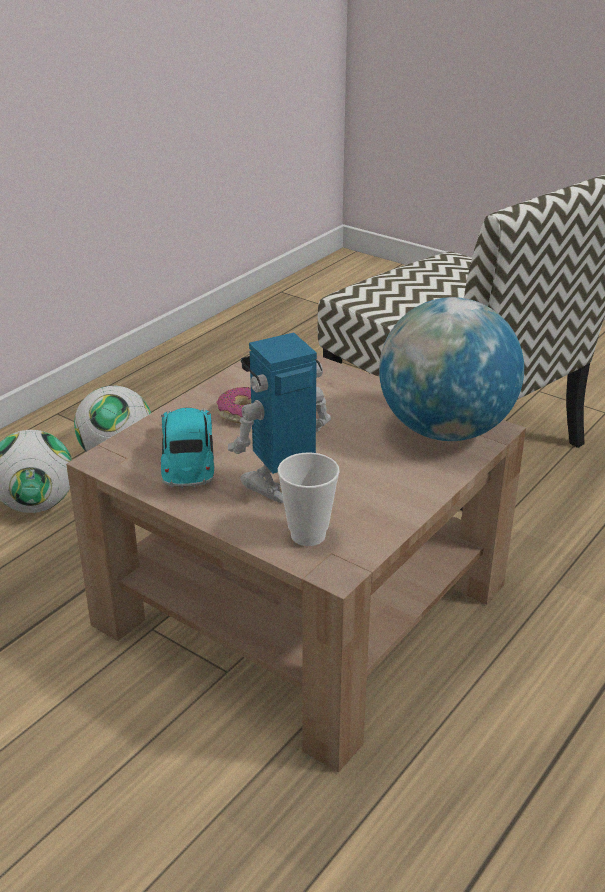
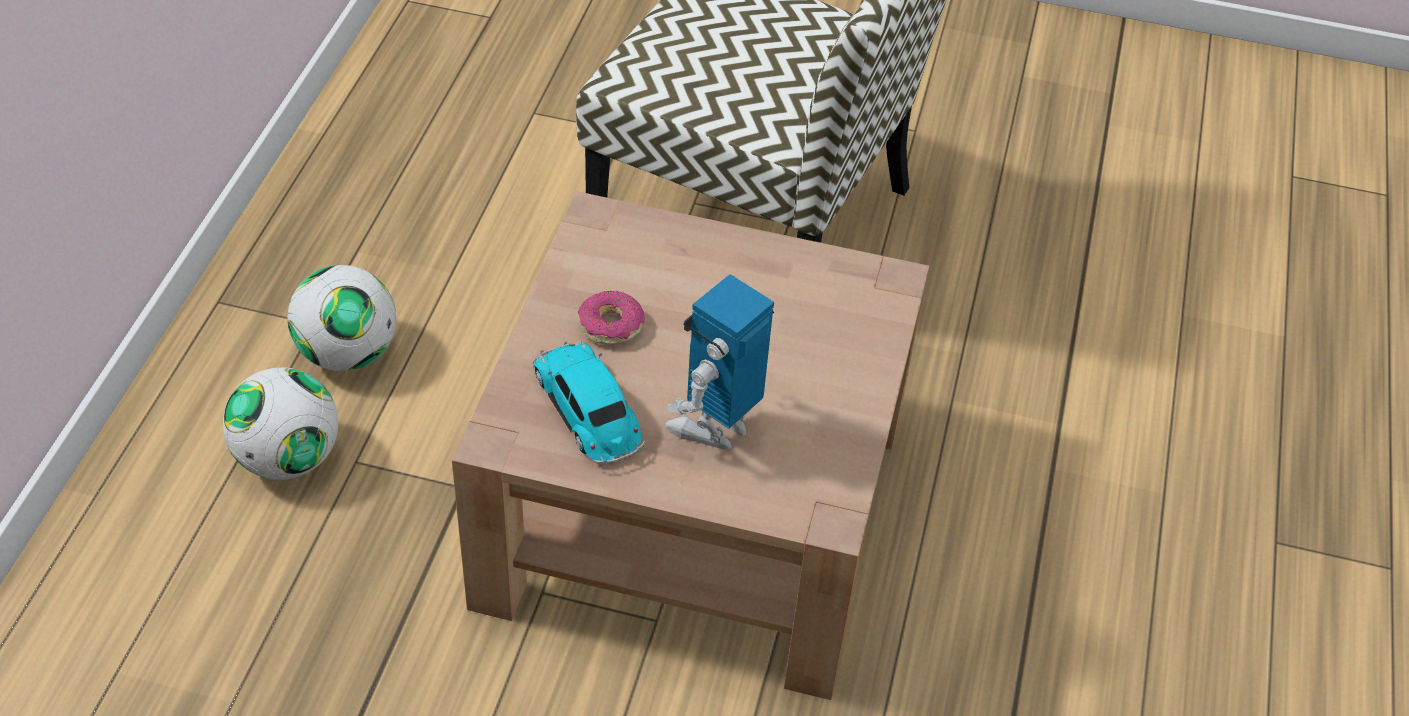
camera: 25 degrees left, 15 degrees up
cup [278,452,340,546] -> none
globe [379,297,524,441] -> none

